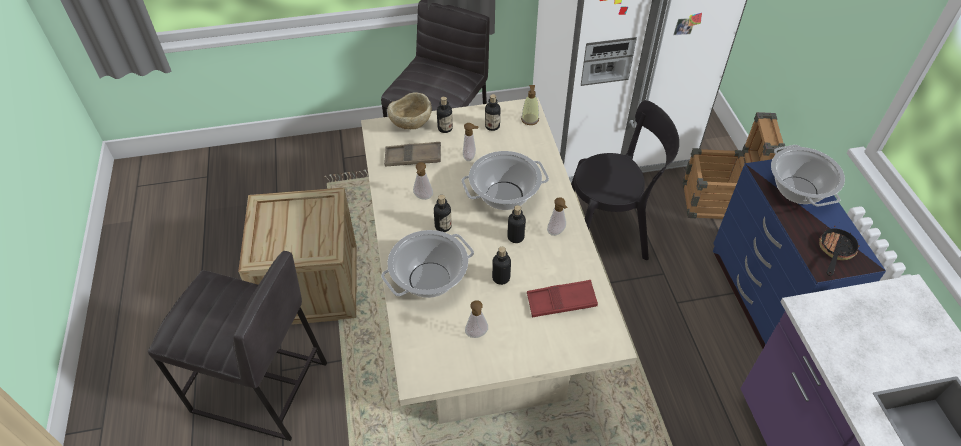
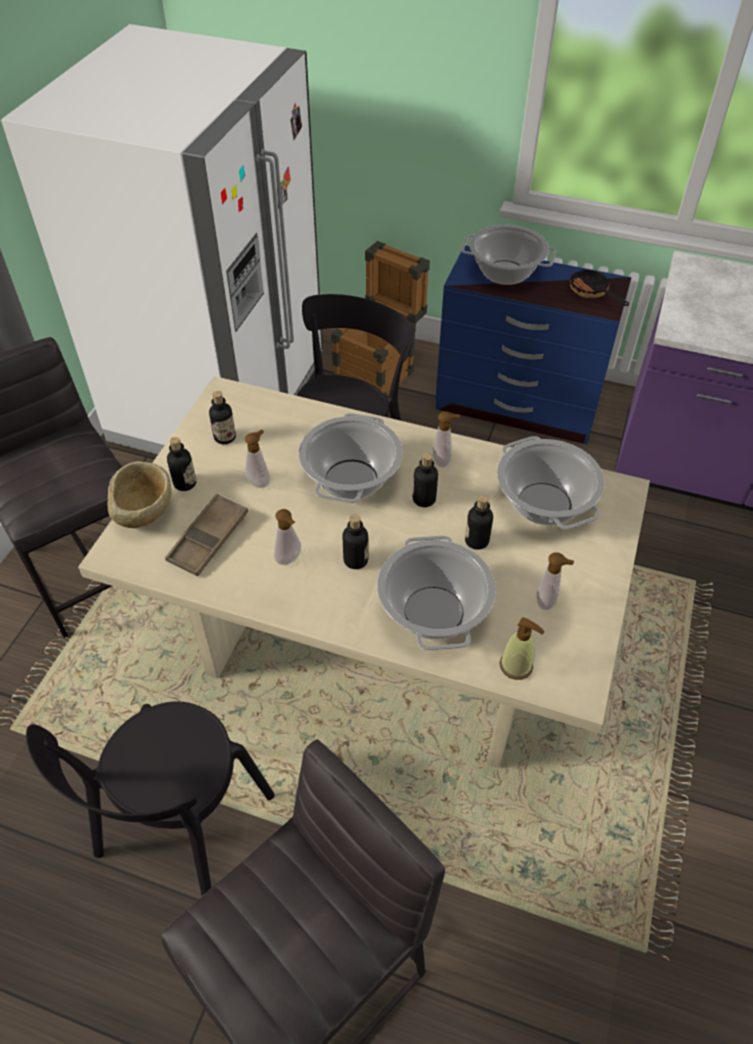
camera: 60 degrees left, 0 degrees up
crate [238,188,356,325] -> black chair [26,701,274,896]
soap dispenser [521,85,539,125] -> soap dispenser moved to [500,617,544,680]
red tray [527,280,598,317] -> cooking pot [497,436,605,530]

